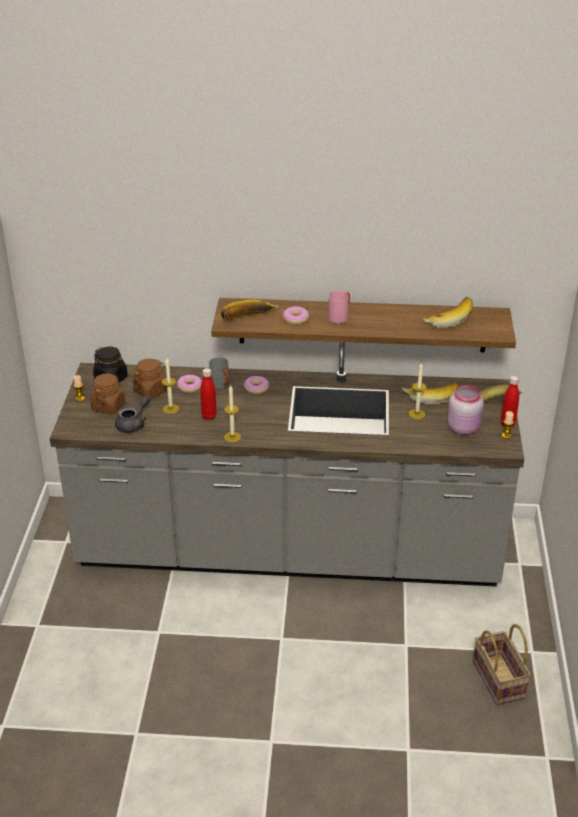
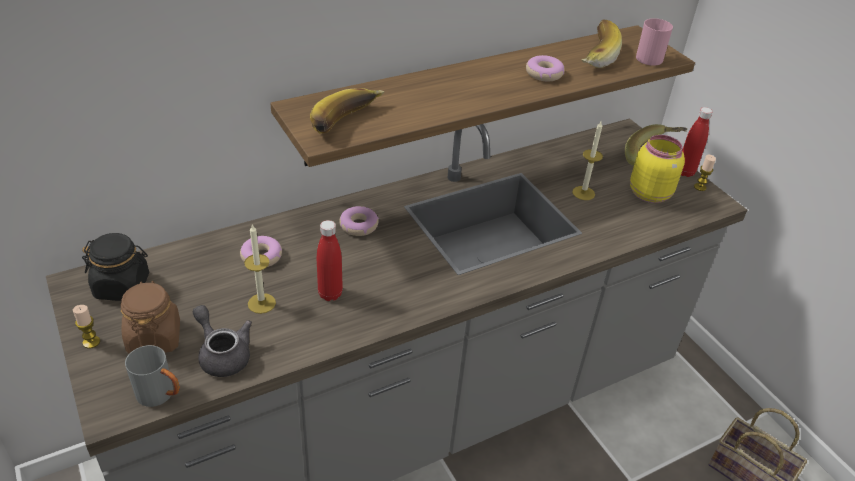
camera: 35 degrees left, 5 degrees up
grey teapot [115,396,150,433] -> grey teapot turned 45 degrees counterclockwise [193,305,252,377]
brown jar [133,359,167,399] -> none
grey mug [209,357,229,389] -> grey mug moved to [125,345,180,407]
candle [224,385,241,442] -> none
donut [283,307,309,325] -> donut moved to [526,55,565,81]
pink mug [328,291,350,324] -> pink mug moved to [636,18,673,66]
banana [403,382,461,404] -> none
pink jar [447,385,484,435] -> yellow jar [630,135,685,203]

